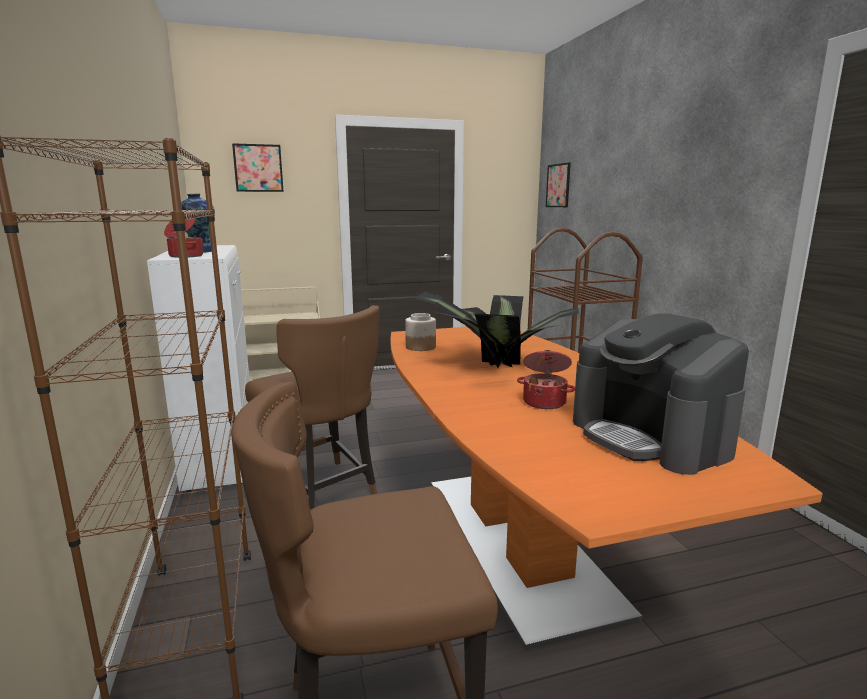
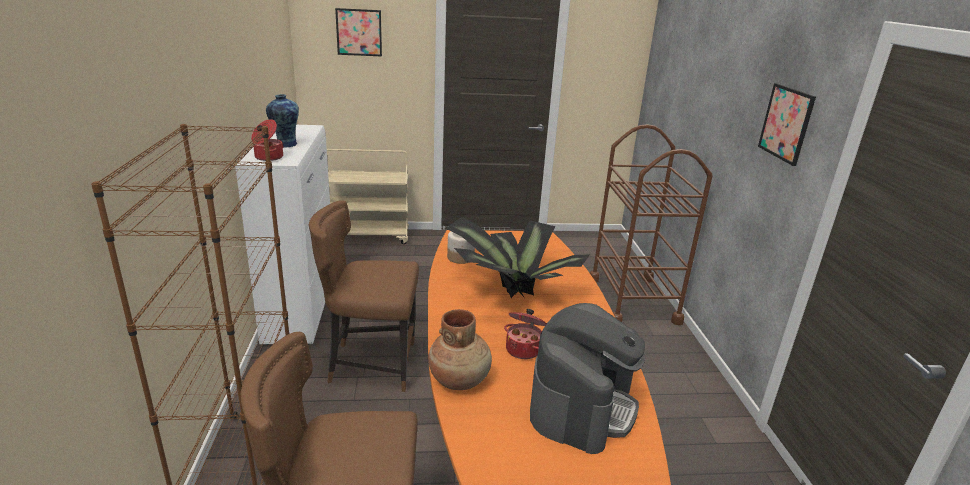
camera: 10 degrees right, 10 degrees up
brown chair [245,305,379,511] -> brown chair turned 120 degrees clockwise [309,200,419,392]
picture [546,162,571,207] -> picture moved to [758,83,816,166]
coffee machine [573,313,749,475] -> coffee machine turned 135 degrees counterclockwise [530,303,645,454]
none -> brown vase [428,309,492,390]

